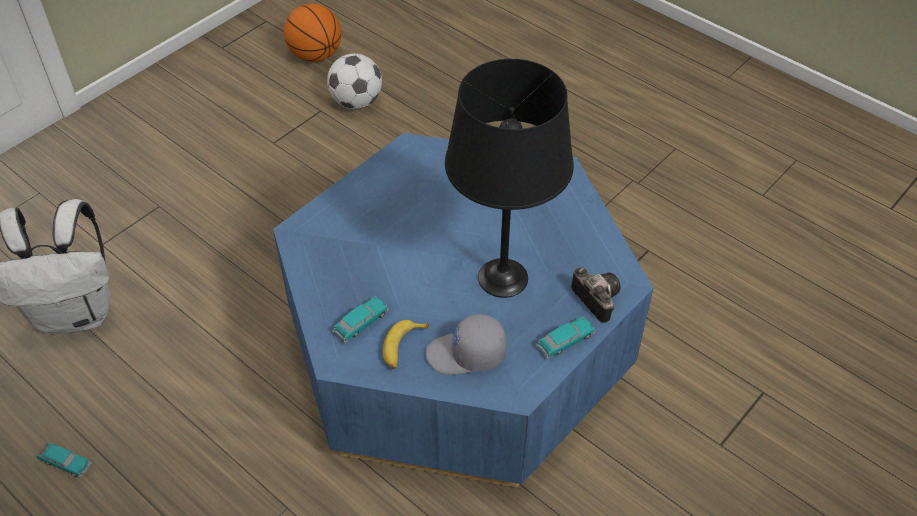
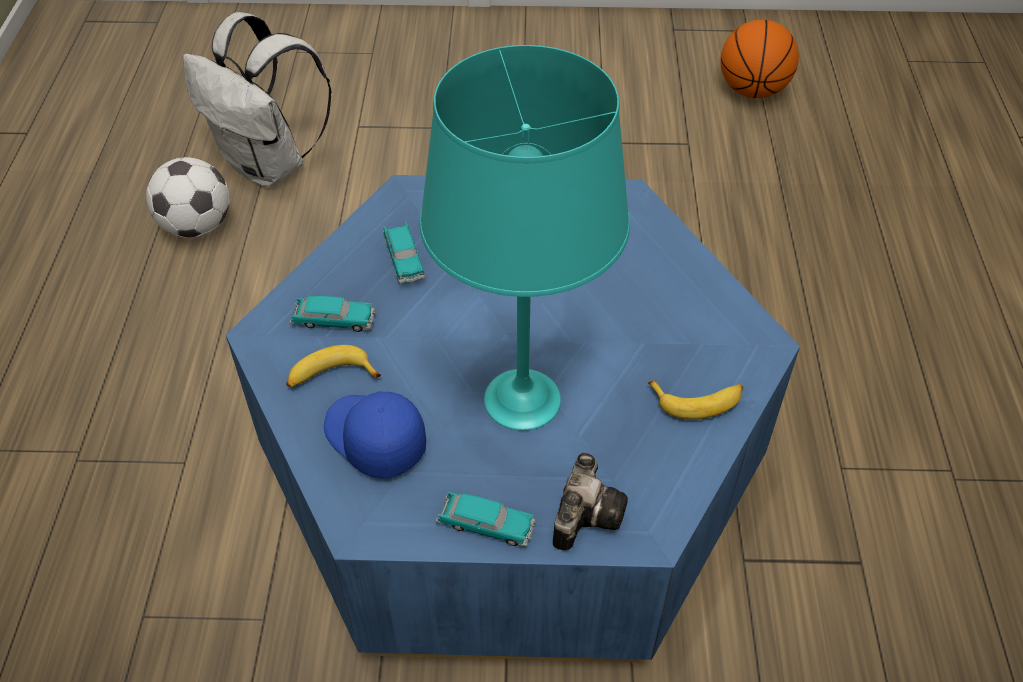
camera: 50 degrees right, 0 degrees up
toy car [36,442,92,478] -> toy car moved to [383,222,425,284]
football [327,53,382,109] -> football moved to [146,157,230,238]
grey cap [426,314,507,375] -> blue cap [324,391,426,478]
black table lamp [445,59,574,298] -> turquoise table lamp [420,45,630,431]
none -> banana [648,380,743,420]

